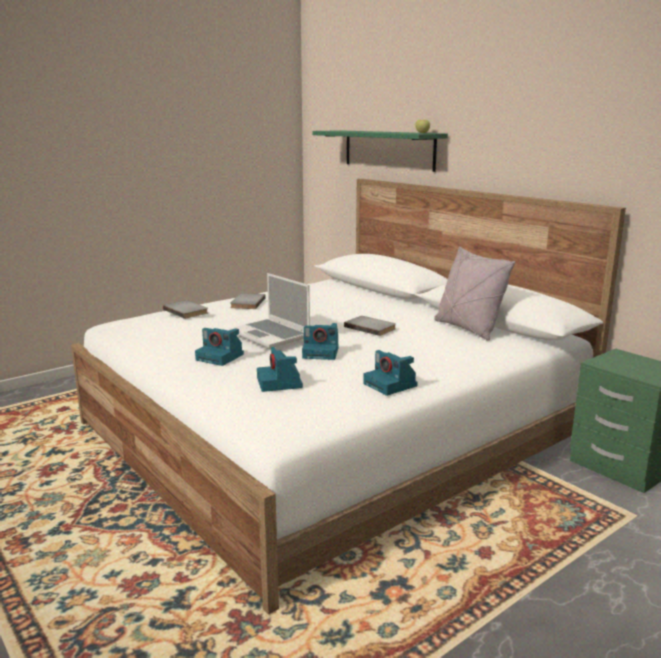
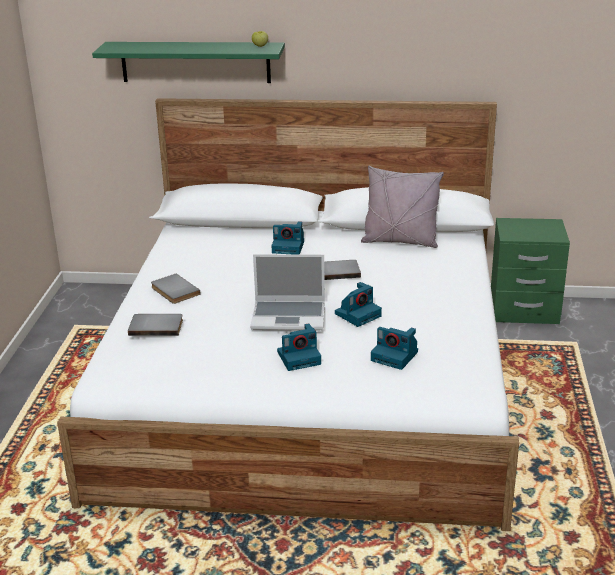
camera: 45 degrees left, 10 degrees up
camera [363,350,418,396] -> camera moved to [271,221,304,254]

